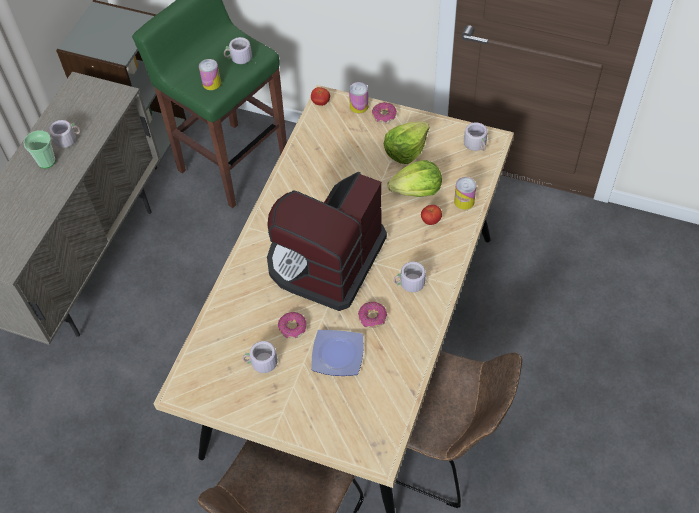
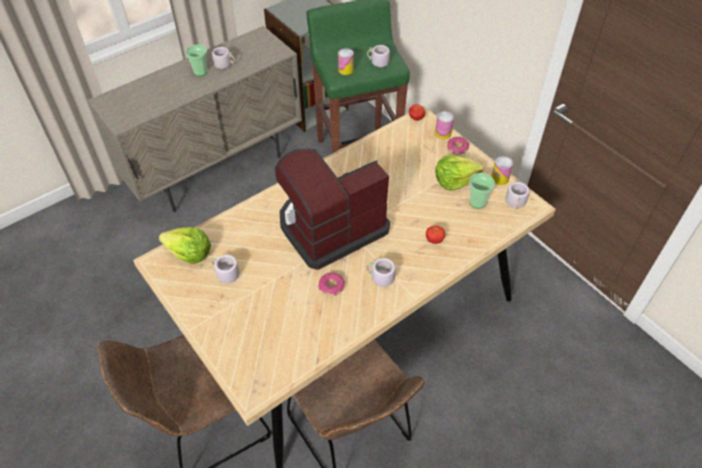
camera: 30 degrees right, 5 degrees down
donut [278,312,306,339] -> none
plate [312,330,364,376] -> none
lettuce [388,160,442,197] -> lettuce moved to [159,227,211,264]
can [454,177,476,210] -> can moved to [491,156,513,185]
none -> cup [469,173,495,209]

